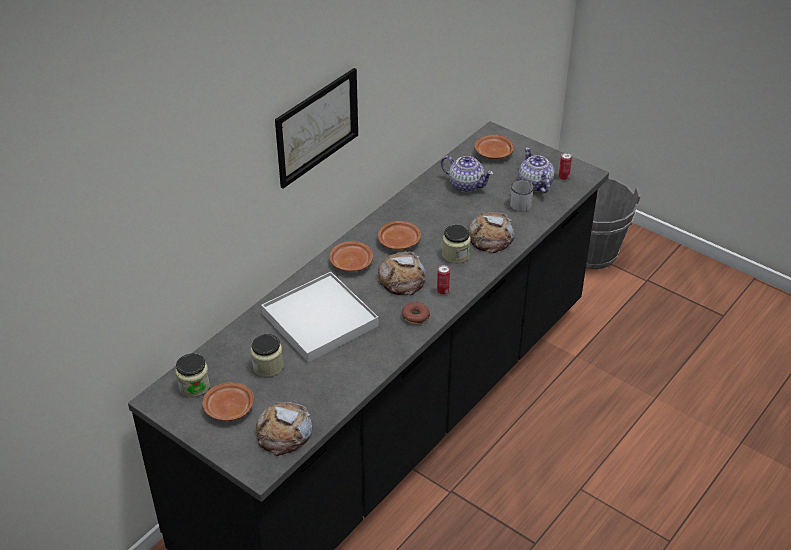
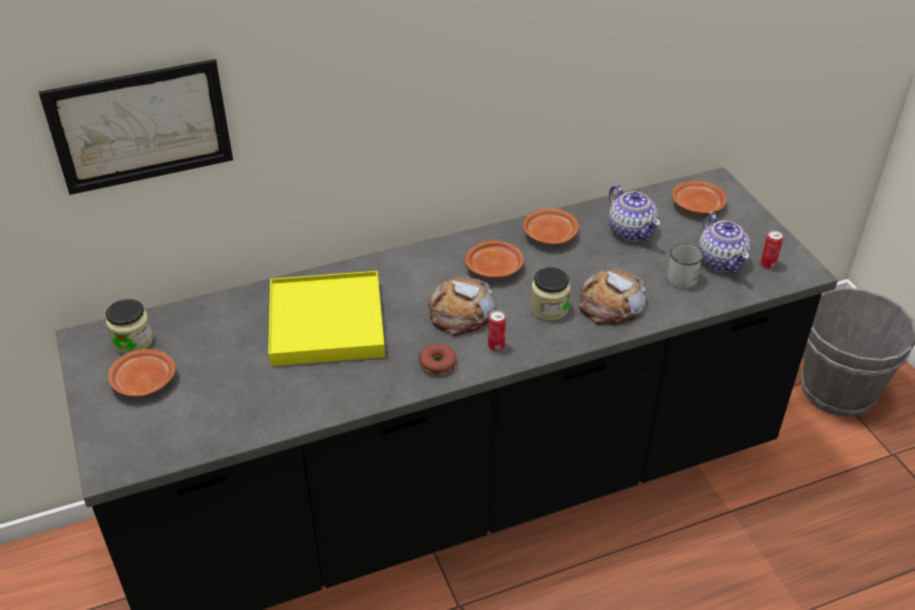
camera: 30 degrees right, 0 degrees up
jar [251,334,283,377] -> none
bread [256,402,312,456] -> none
white tray [262,272,378,363] -> yellow tray [268,271,385,366]
picture [275,68,358,189] -> picture moved to [39,59,233,195]
brown plate [329,241,373,271] -> brown plate moved to [523,208,579,245]
teapot [518,147,554,193] -> teapot turned 150 degrees clockwise [698,212,750,273]

